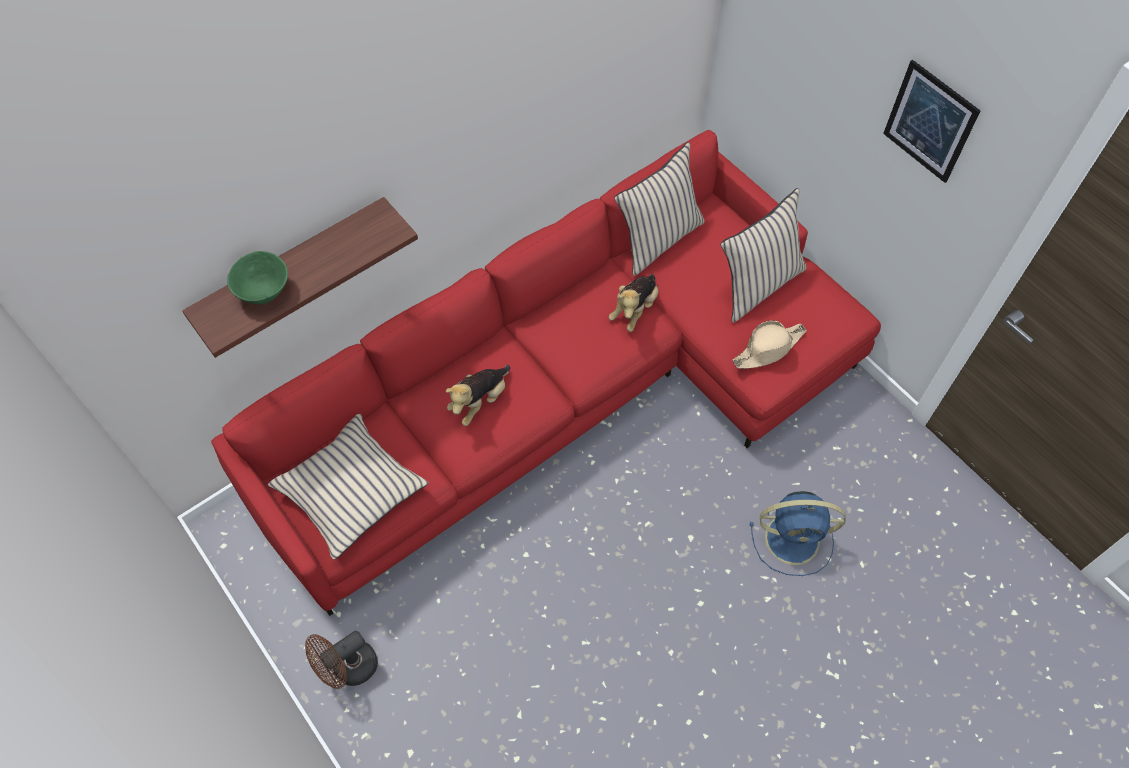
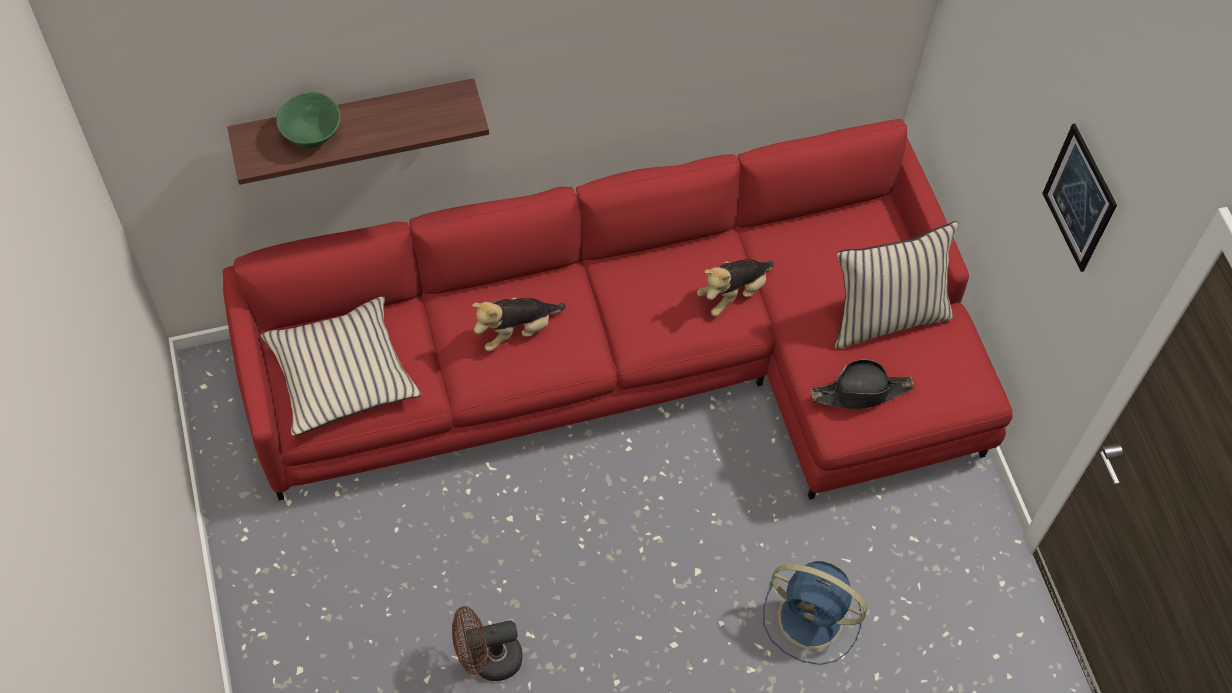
camera: 20 degrees right, 0 degrees up
brown fan [305,631,378,689] -> brown fan moved to [452,606,522,681]
beige pillow [614,142,705,276] -> none
beige hat [733,320,807,369] -> black hat [811,359,914,409]

